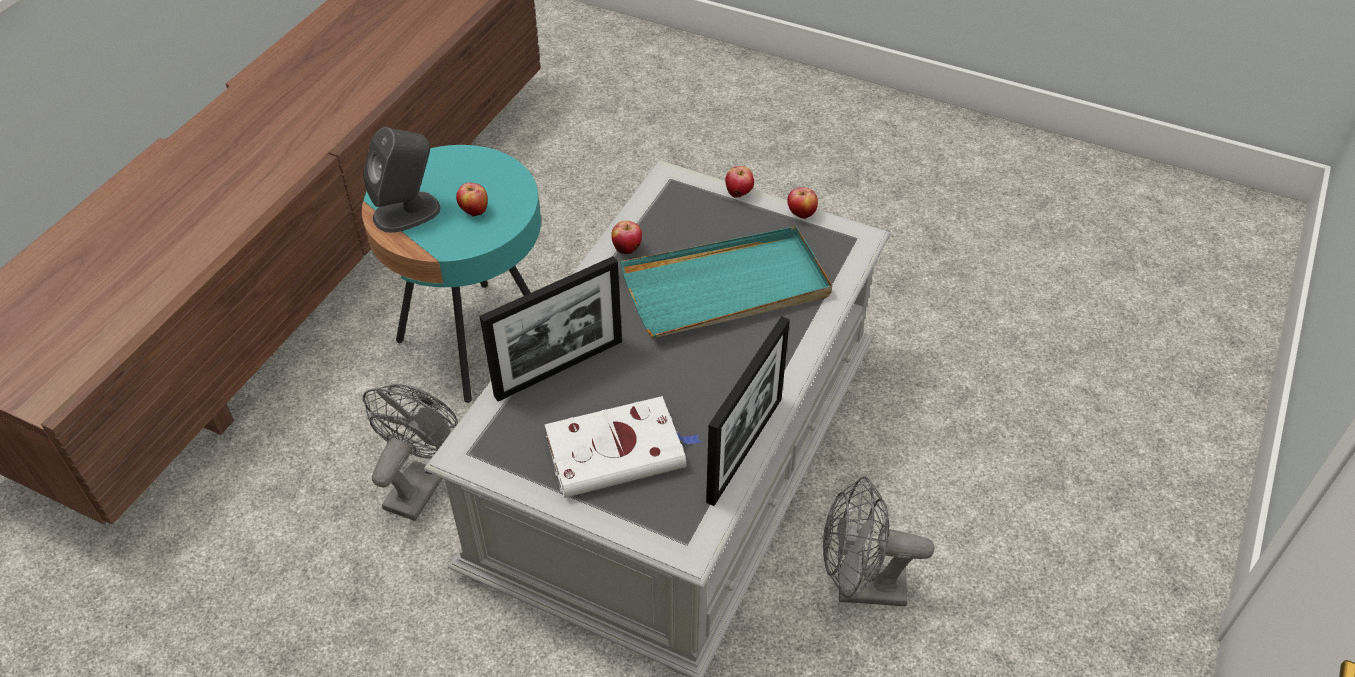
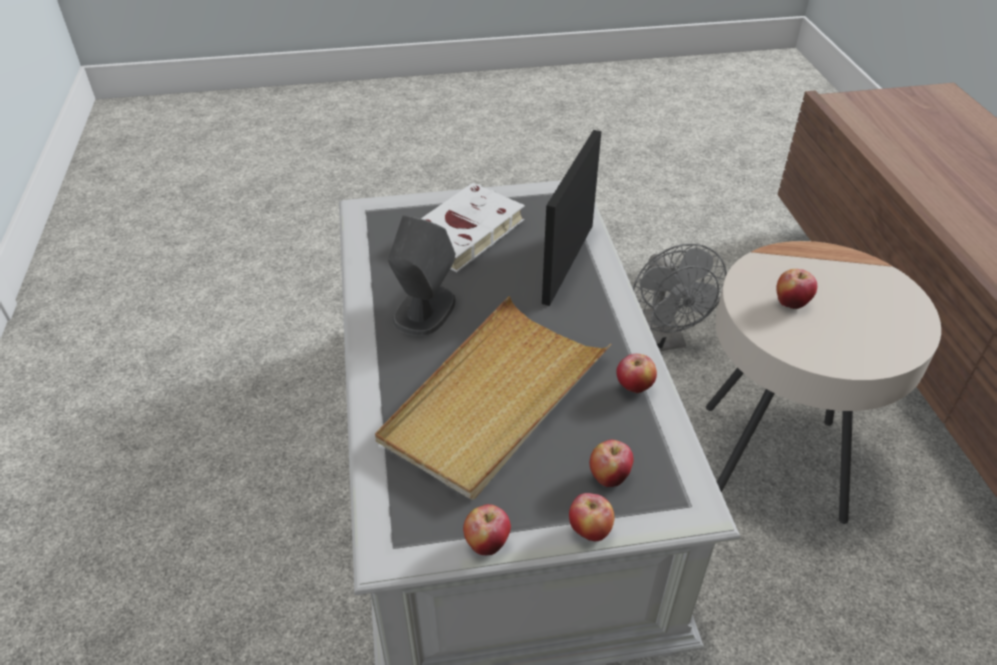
camera: 145 degrees right, 5 degrees down
turquoise side table [362,145,541,403] -> beige side table [706,241,941,524]
grey speaker [363,127,441,233] -> grey speaker moved to [388,215,456,336]
turquoise tray [620,226,832,338] -> beige tray [375,296,612,500]
picture frame [706,316,790,506] -> none
grey fan [823,476,934,606] -> none
none -> apple [590,440,634,487]

